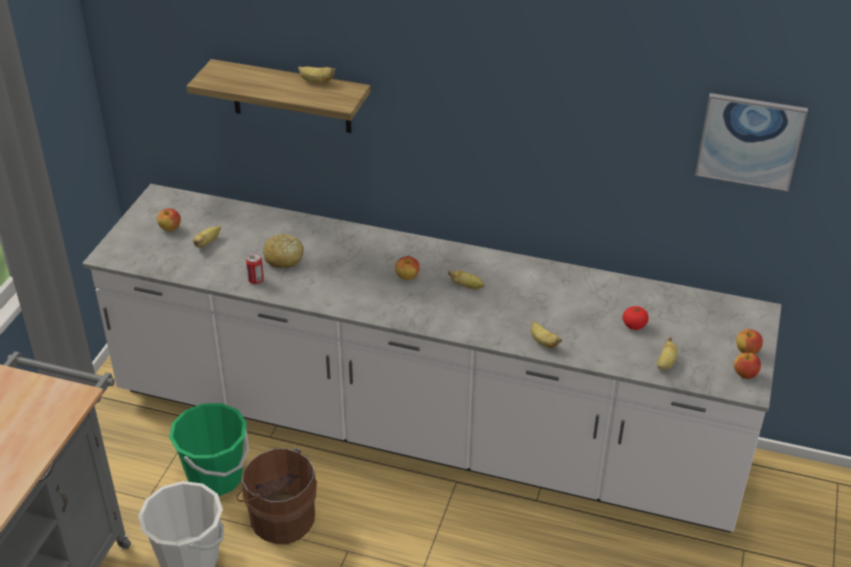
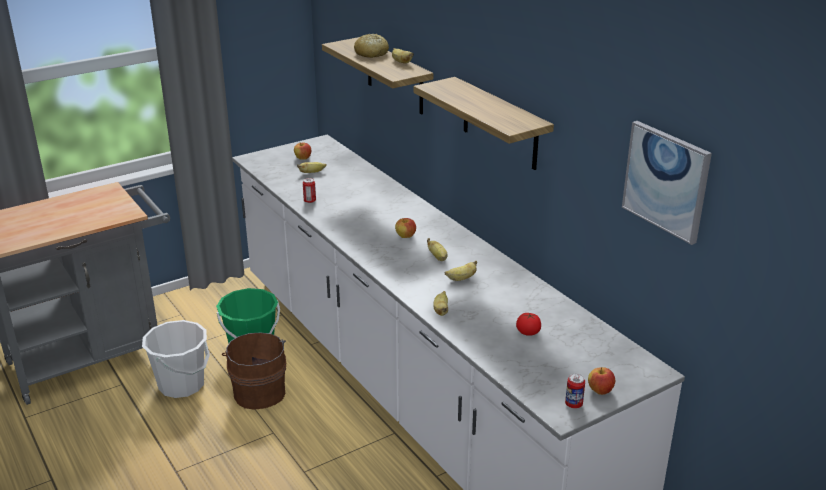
camera: 40 degrees right, 10 degrees down
bread [263,234,304,268] -> bread moved to [354,34,389,58]
banana [657,337,678,371] -> banana moved to [445,261,477,281]
apple [734,352,761,379] -> can [565,373,585,409]
none -> shelf [413,77,554,170]

